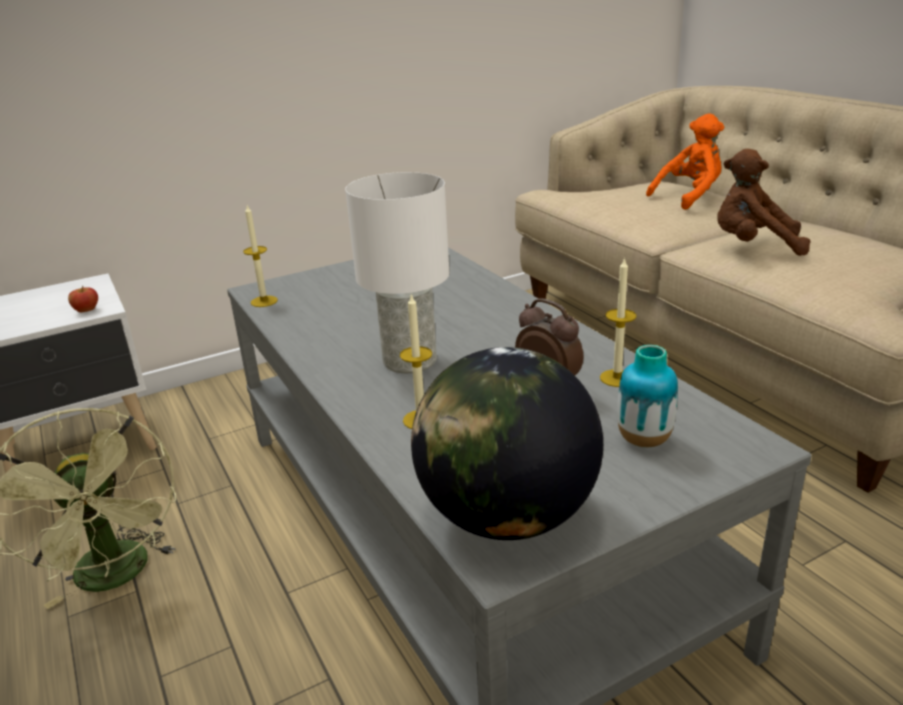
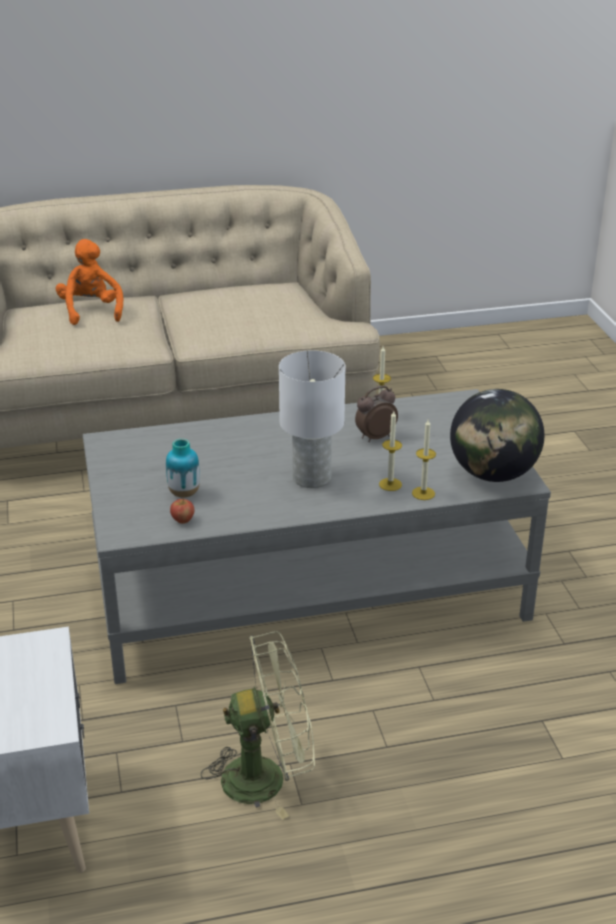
camera: 75 degrees left, 5 degrees up
apple [68,285,98,312] -> apple moved to [170,498,195,524]
candle [243,205,278,307] -> candle moved to [412,420,436,500]
vase [617,345,678,447] -> vase moved to [166,439,200,498]
brown plush toy [718,149,810,256] -> none

